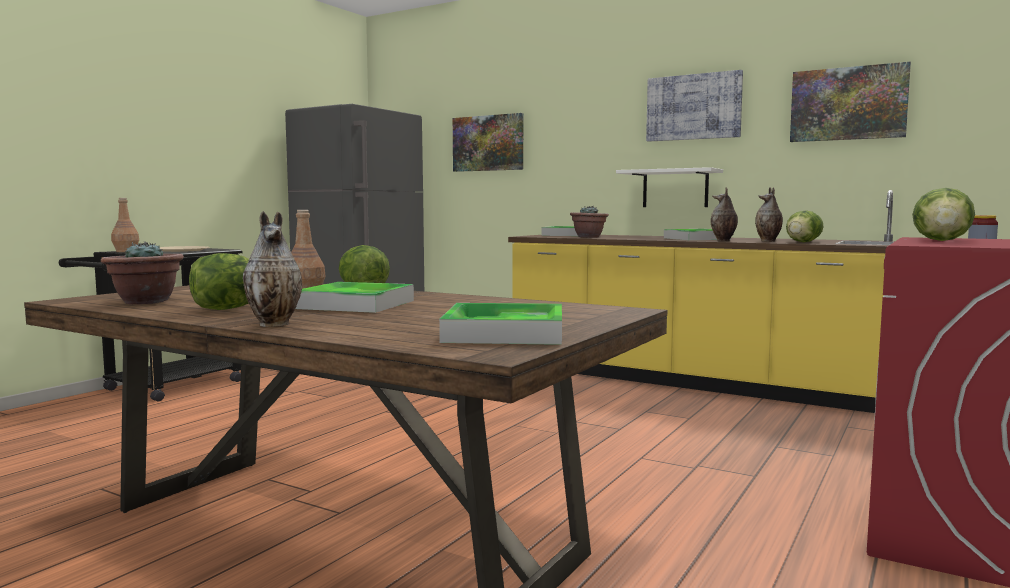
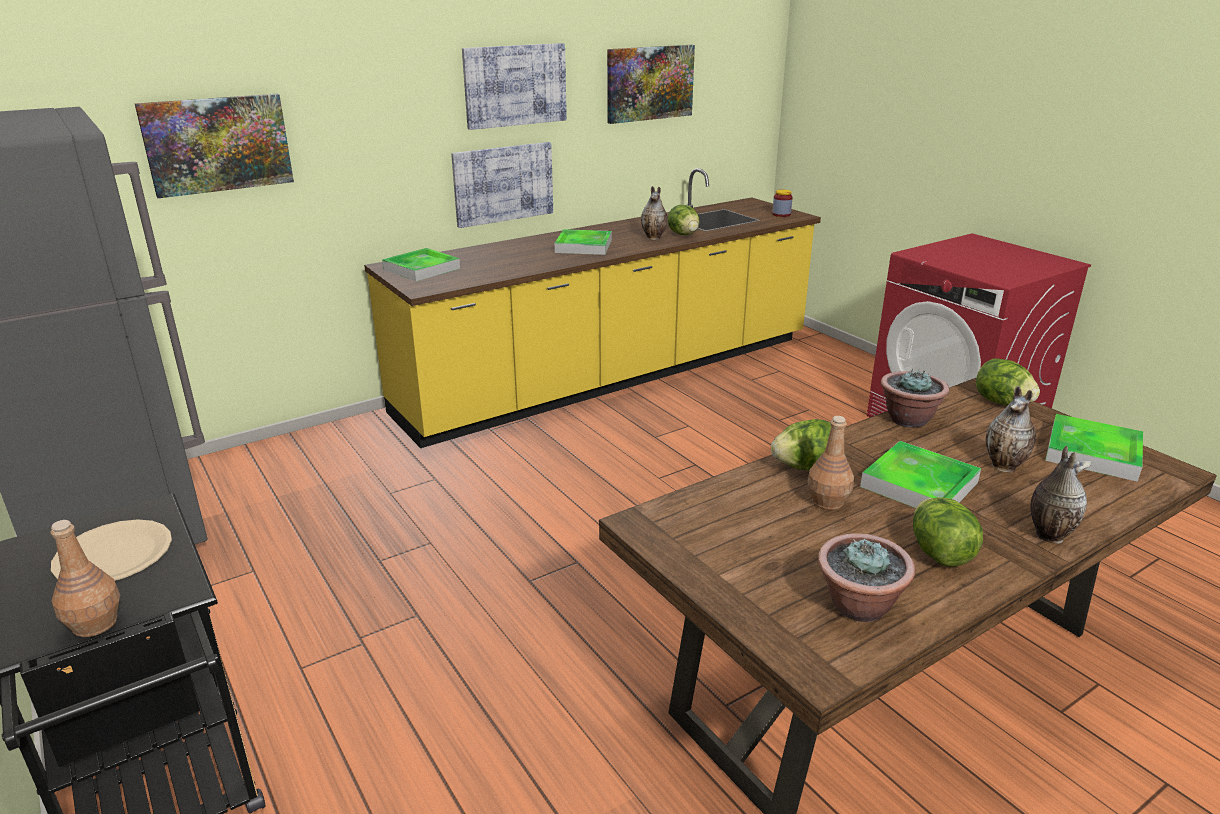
camera: 65 degrees left, 20 degrees up
potted plant [570,206,609,238] -> potted plant moved to [881,369,949,428]
white shelf [616,167,723,207] -> picture [451,142,553,228]
vase [710,187,738,241] -> vase moved to [986,386,1037,473]
lettuce [912,188,975,241] -> lettuce moved to [976,358,1040,406]

